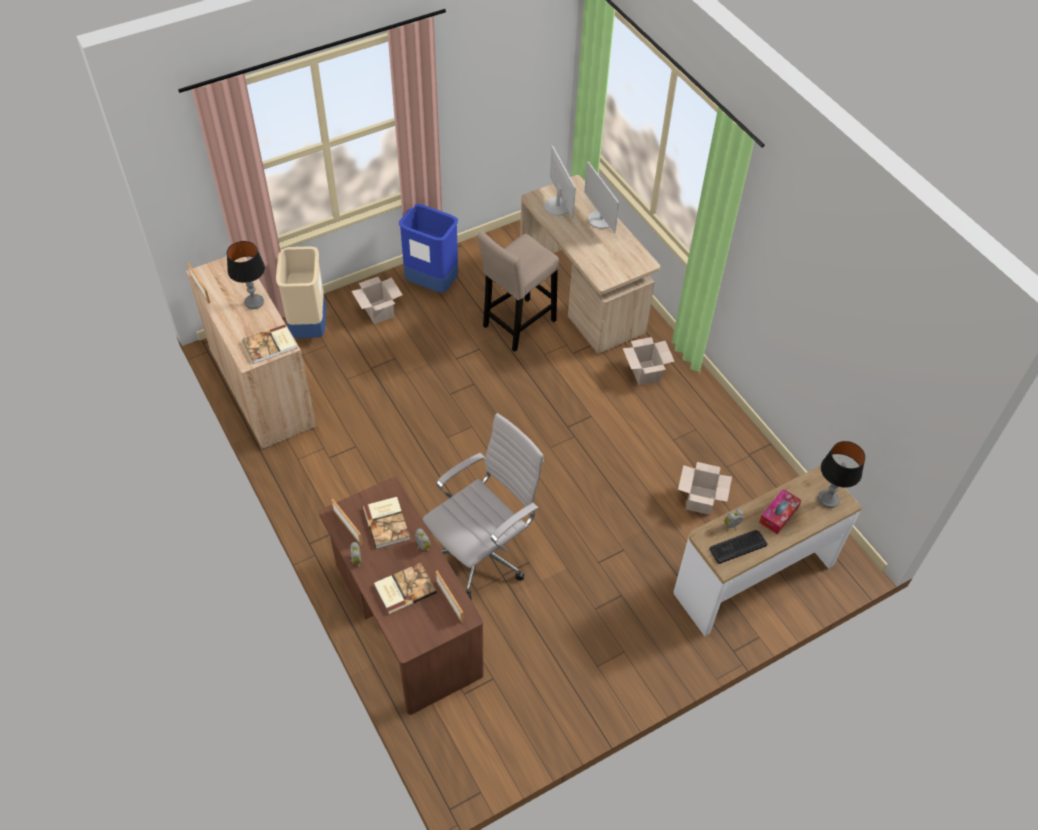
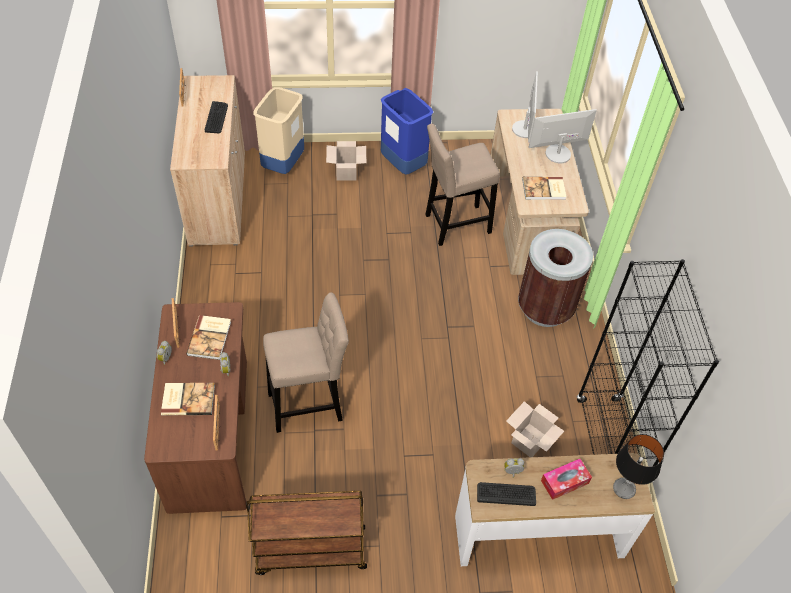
camera: 25 degrees right, 0 degrees up
table lamp [227,241,265,309] -> keyboard [205,101,228,133]
book [242,324,297,364] -> book moved to [522,177,566,200]
white office chair [423,413,544,599] -> beige stool [263,292,349,433]
monitor [584,161,619,233] -> monitor turned 75 degrees clockwise [529,109,597,163]
cardboard box [623,337,675,385] -> brown trash can [518,229,593,327]
none -> brown cart [246,491,367,575]
none -> black bookcase [577,259,719,466]

